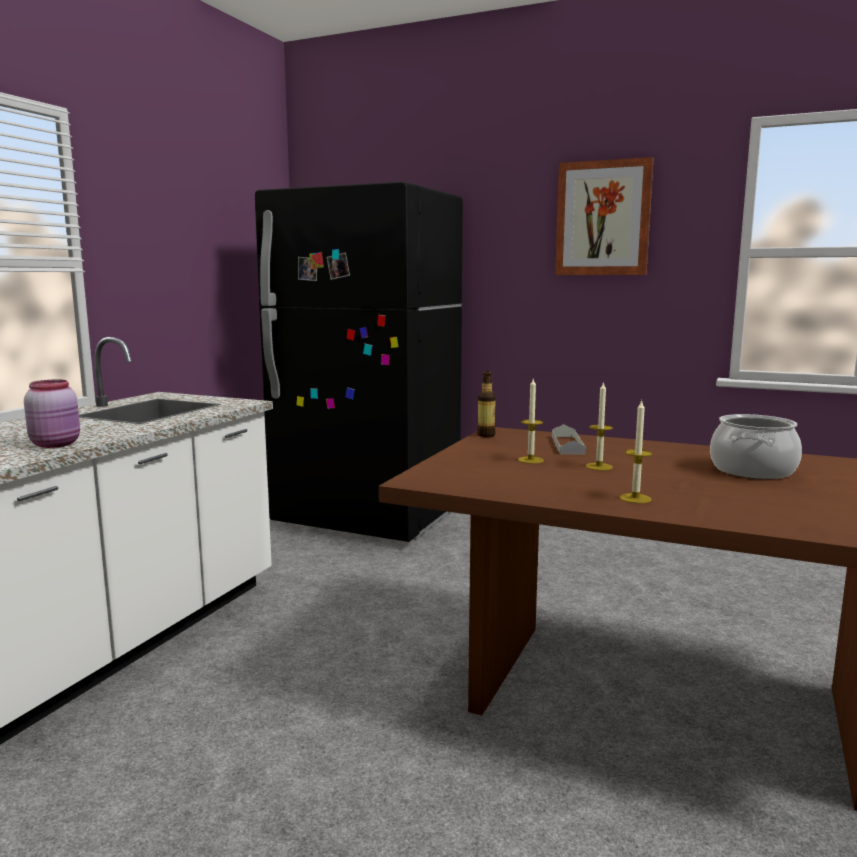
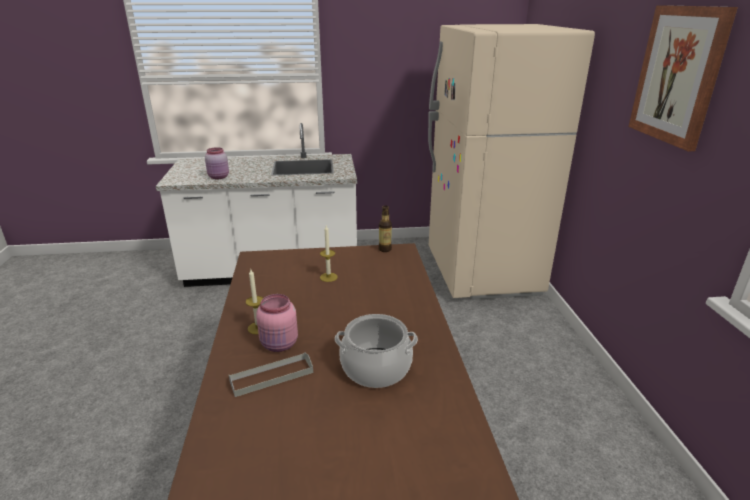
camera: 60 degrees right, 15 degrees up
black fridge [255,182,463,542] -> beige fridge [428,24,595,299]
grey tray [552,424,586,455] -> grey tray moved to [229,352,313,397]
candle [586,381,613,470] -> none
none -> pink jar [256,294,298,352]

